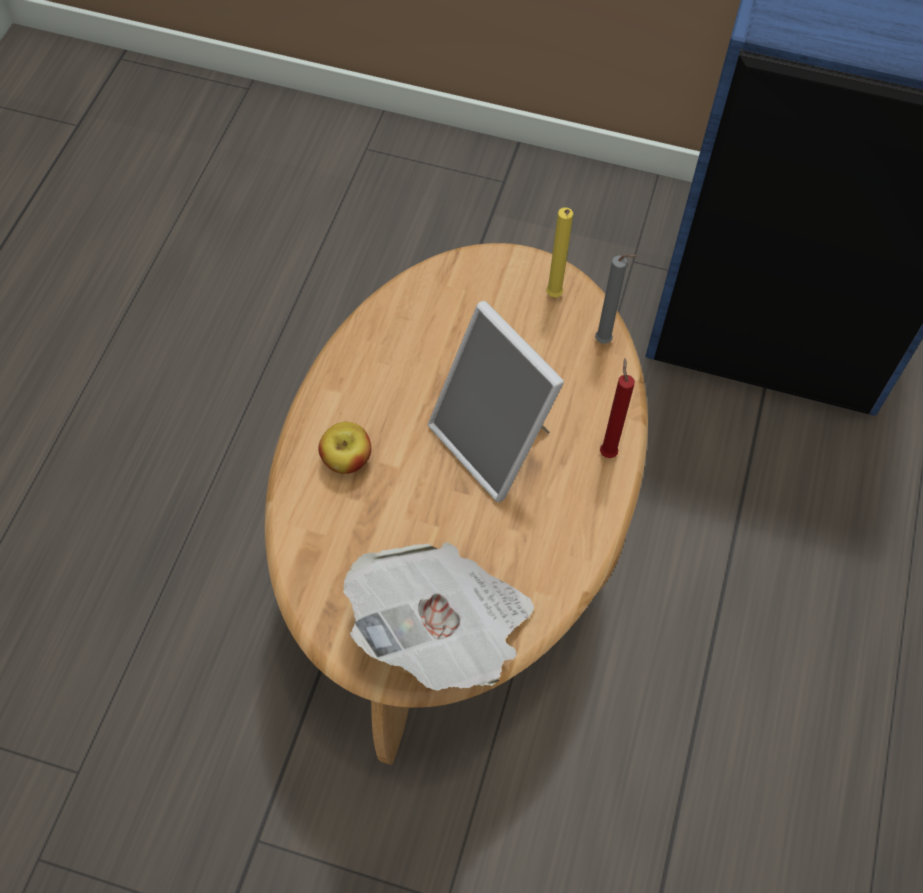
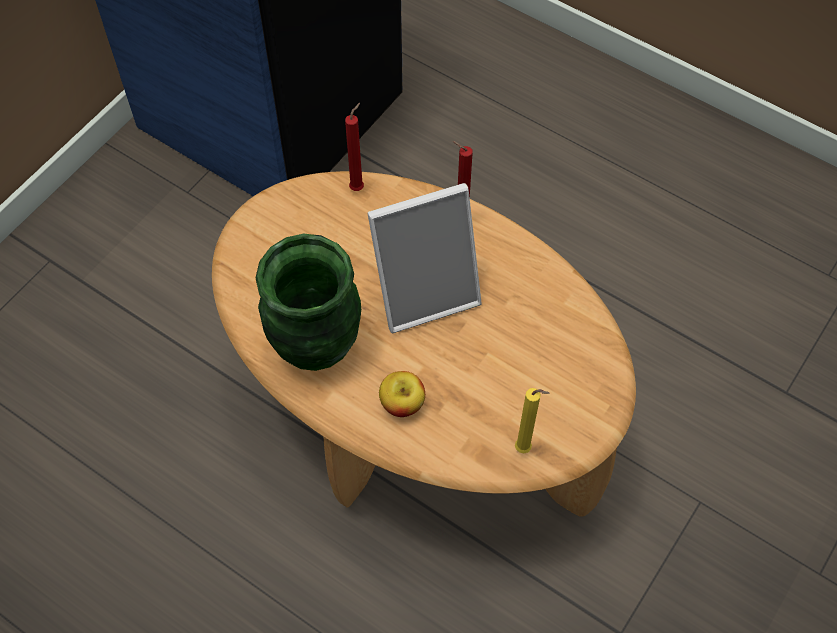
camera: 70 degrees left, 0 degrees up
newspaper [343,542,534,691] -> none
yellow candle [546,207,573,297] -> yellow candle moved to [515,388,550,453]
grey candle [595,254,638,344] -> red candle [345,103,364,191]
none -> green vase [256,234,361,371]

